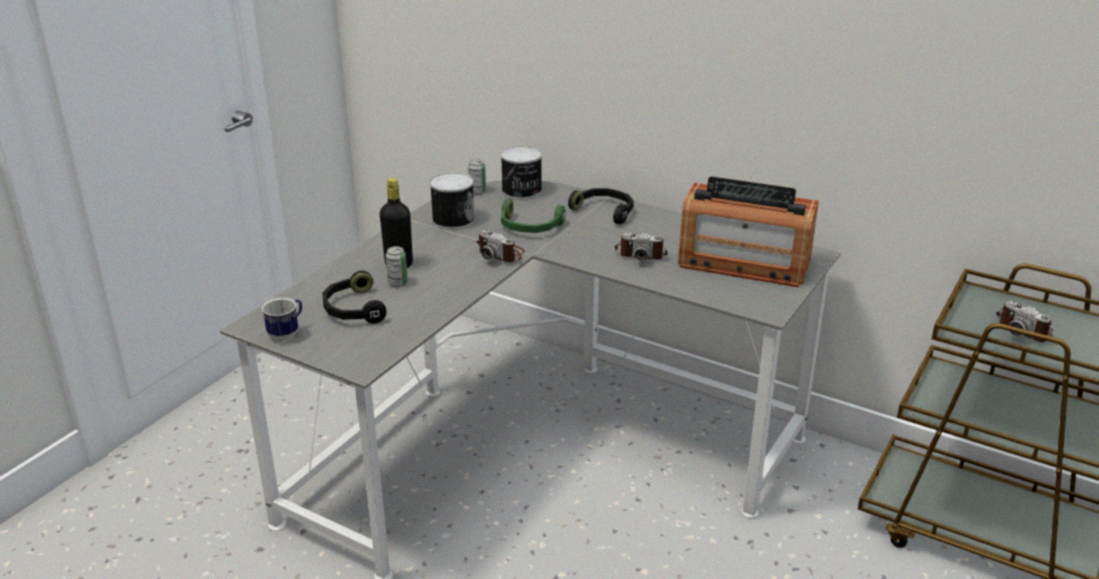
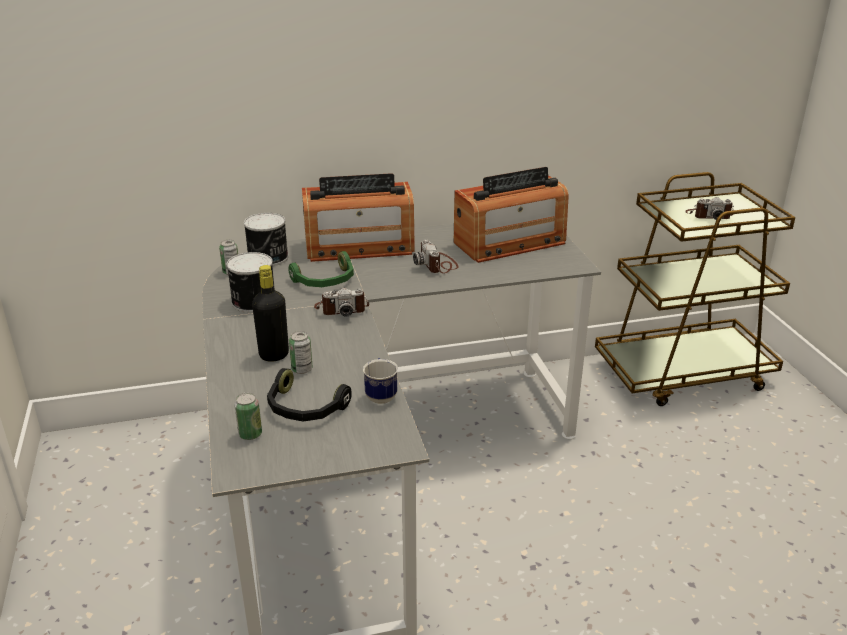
camera: 45 degrees left, 0 degrees up
mug [262,298,302,341] -> mug moved to [363,358,398,404]
black headphones [568,188,634,224] -> radio [302,173,415,262]
camera [614,232,668,261] -> camera turned 105 degrees clockwise [413,240,459,274]
none -> can [234,393,262,440]

